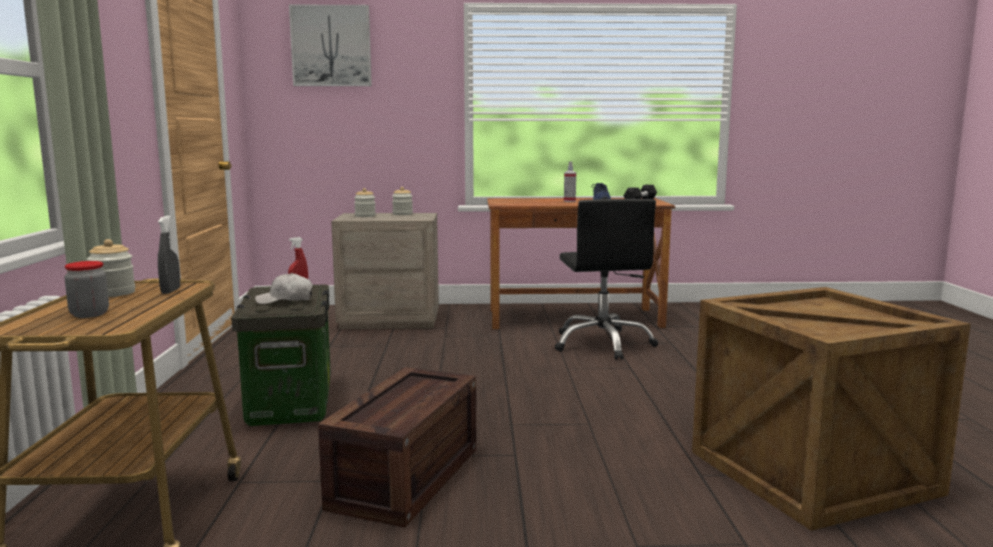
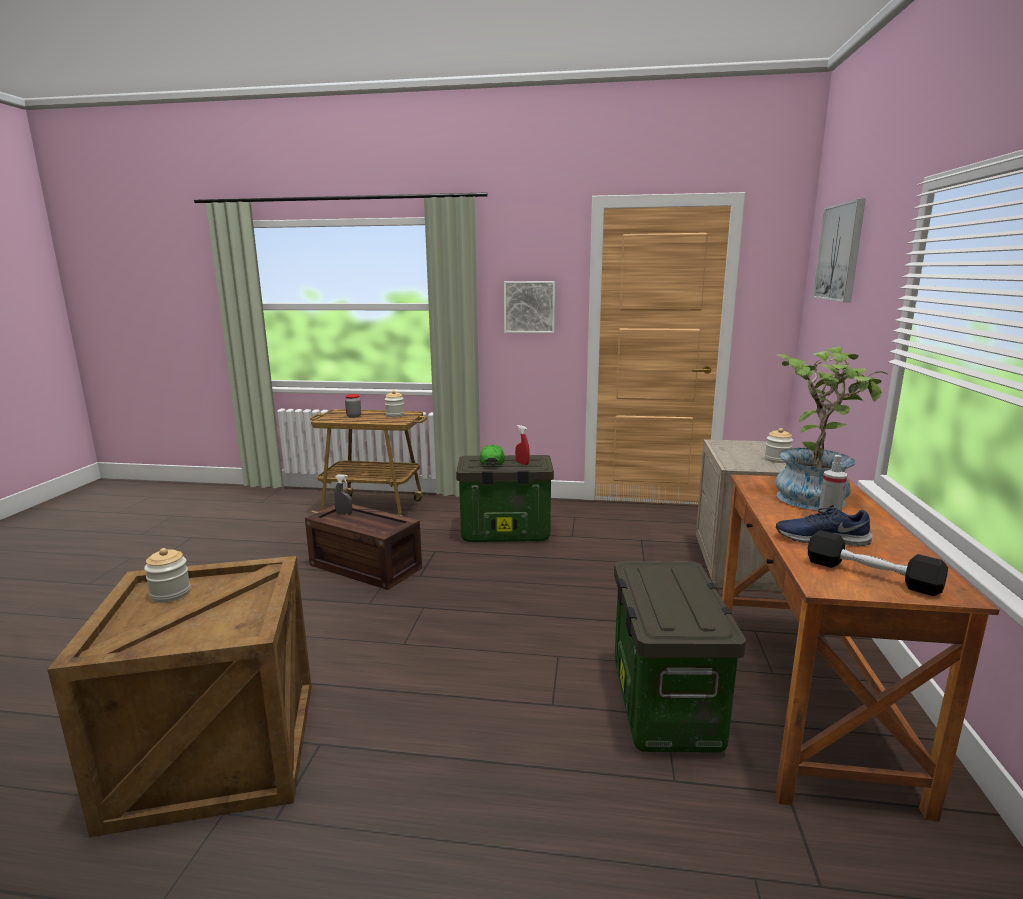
camera: 100 degrees right, 5 degrees up
grey spray bottle [158,215,180,294] -> grey spray bottle moved to [334,474,352,515]
white cap [255,273,313,304] -> green cap [479,445,505,466]
jar [354,188,376,217] -> jar moved to [144,548,191,603]
black office chair [555,199,658,360] -> storage box [614,561,746,753]
none -> picture [504,281,555,333]
none -> potted plant [775,347,888,510]

